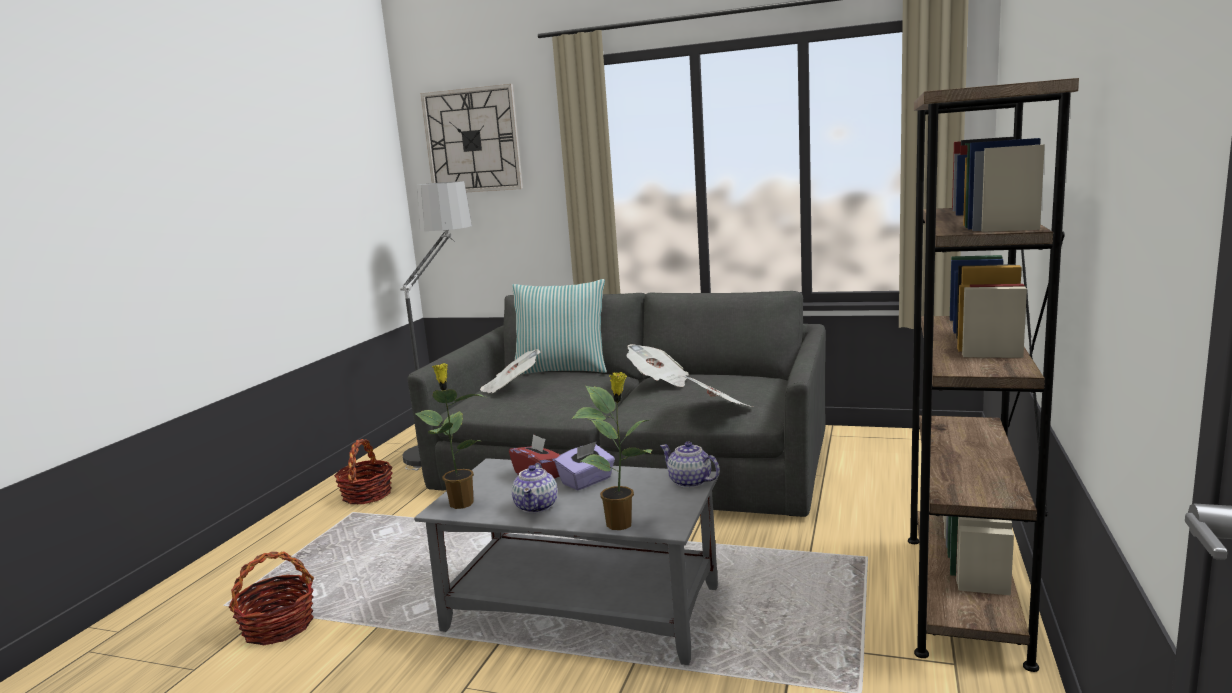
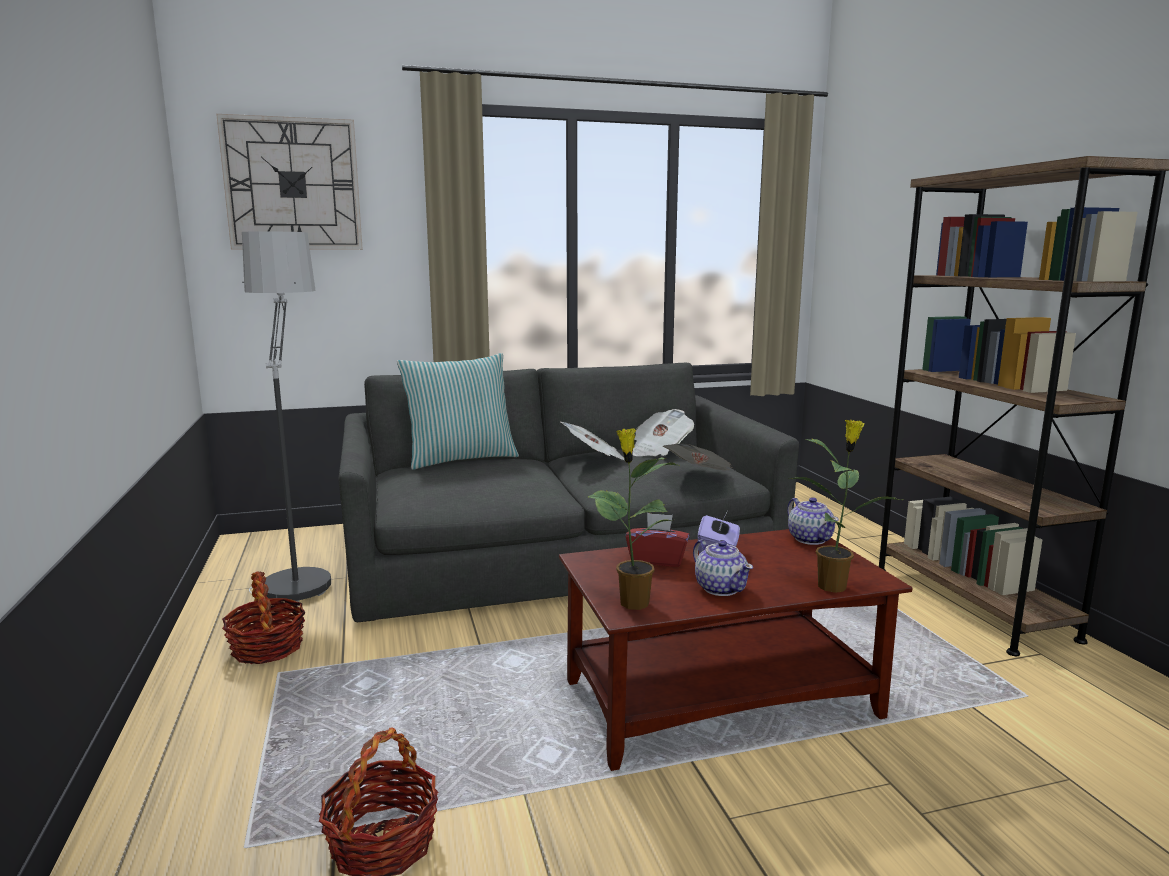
camera: 35 degrees left, 0 degrees up
grey coffee table [414,458,719,665] -> brown coffee table [559,529,913,771]
newspaper [480,349,540,394] -> newspaper moved to [632,409,694,456]
teapot [660,442,720,488] -> teapot turned 120 degrees counterclockwise [787,497,839,545]

